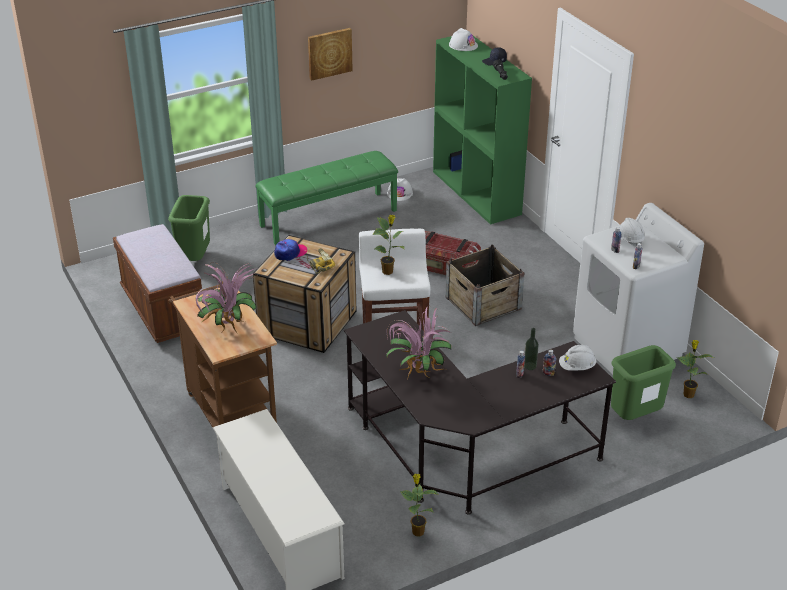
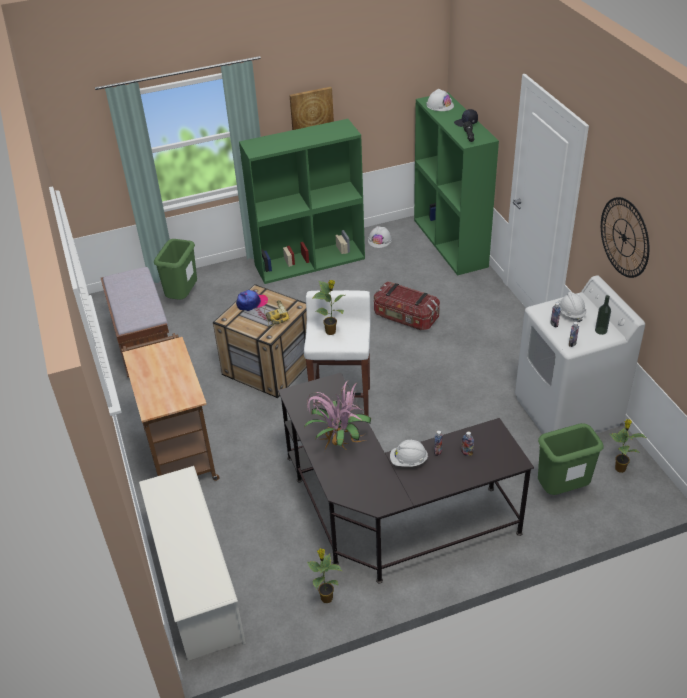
camera: 10 degrees right, 5 degrees up
potted plant [196,262,258,334] -> none
green bench [255,151,398,245] -> green bookcase [239,119,365,284]
crate [446,244,524,326] -> none
bottle [524,328,539,370] -> bottle moved to [595,295,611,335]
white hard hat [559,345,596,371] -> white hard hat moved to [390,440,428,467]
none -> wall clock [601,197,649,278]

